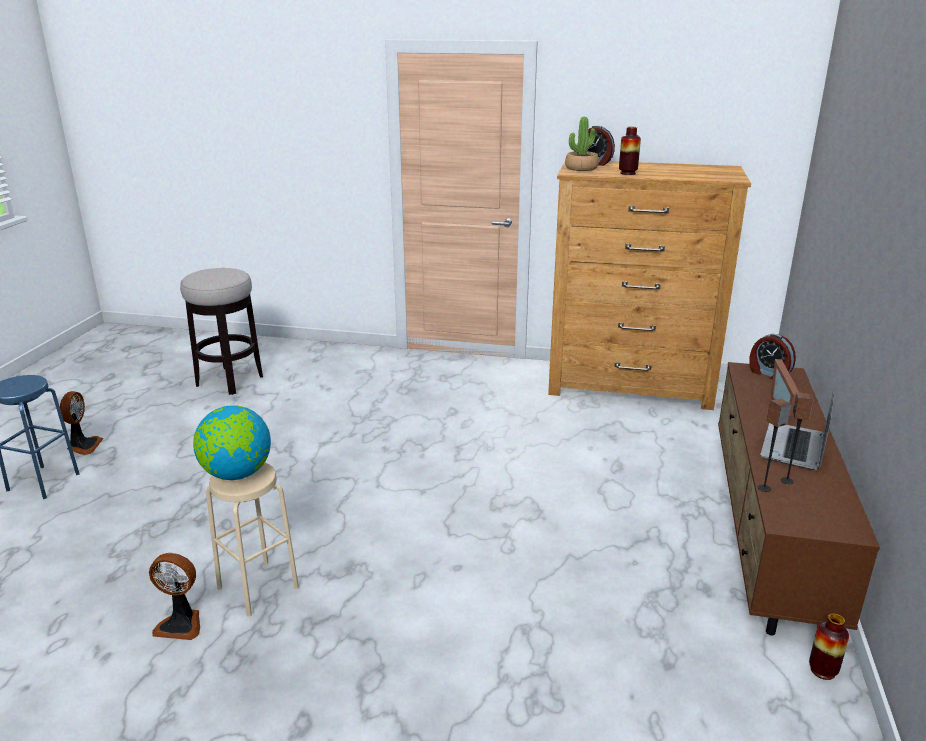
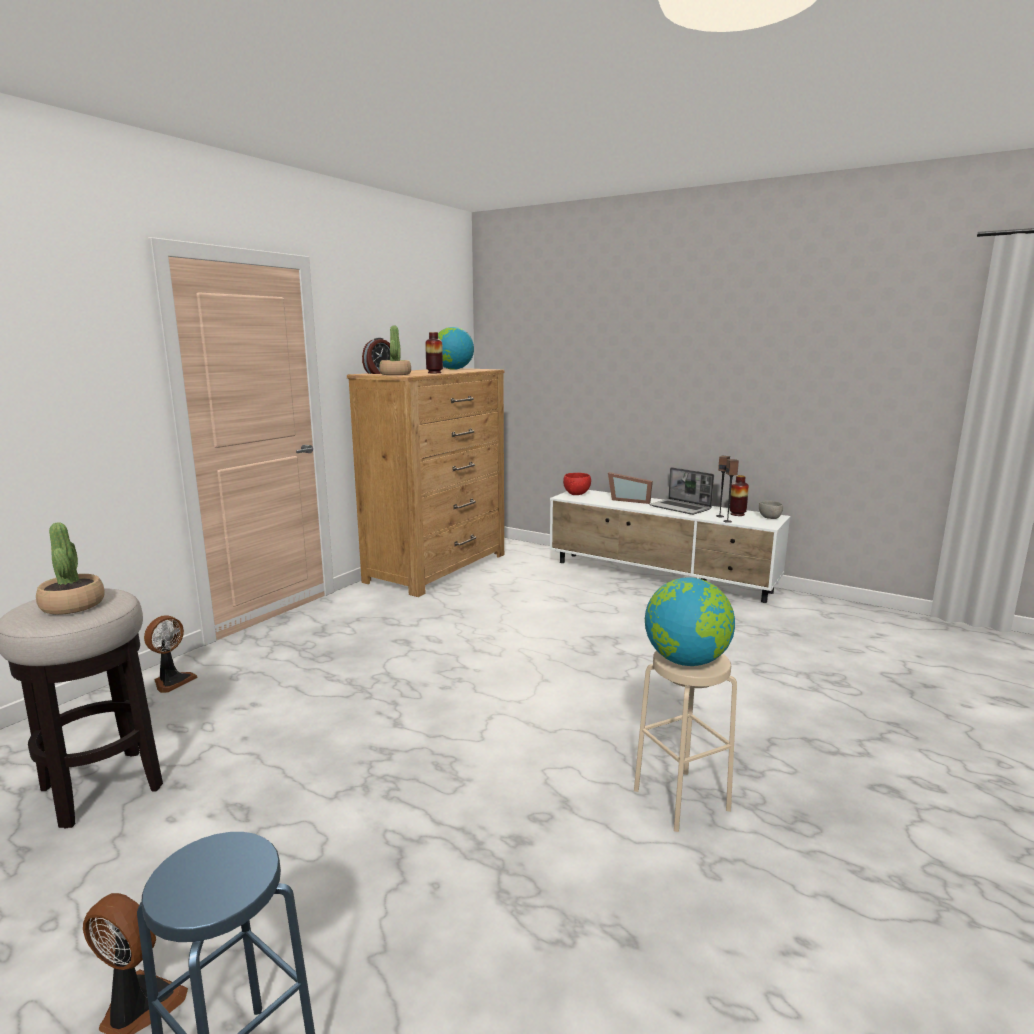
camera: 70 degrees left, 10 degrees down
fan [149,553,200,640] -> fan moved to [144,615,198,693]
brown tv stand [718,362,880,636] -> white tv stand [549,490,790,603]
alarm clock [750,334,796,379] -> red bowl [563,473,591,495]
vase [809,613,849,680] -> vase moved to [729,475,749,516]
none -> potted plant [36,522,104,615]
none -> globe [438,327,474,370]
none -> grey bowl [759,501,783,519]

